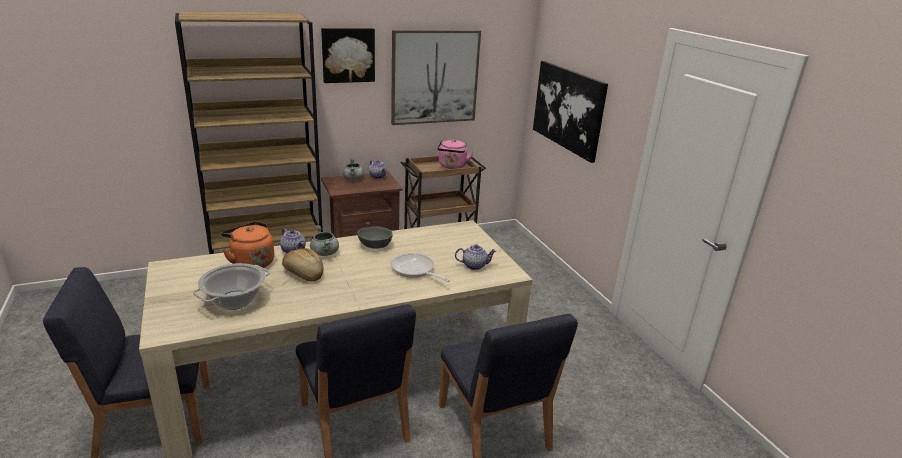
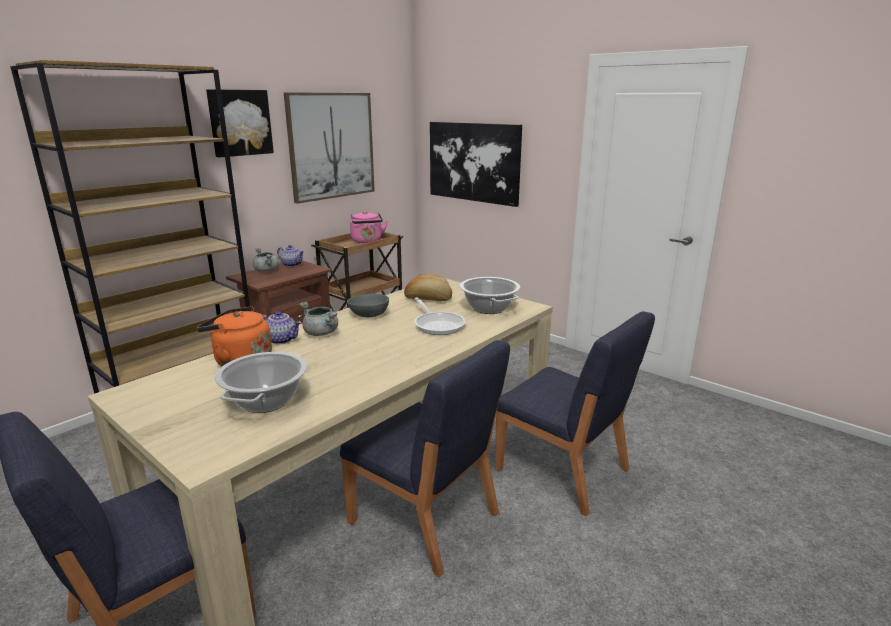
camera: 25 degrees left, 5 degrees down
bread [282,248,324,281] -> bread moved to [404,274,452,301]
frying pan [391,253,450,282] -> frying pan turned 135 degrees counterclockwise [414,297,466,335]
teapot [455,244,496,270] -> cooking pot [460,277,520,314]

